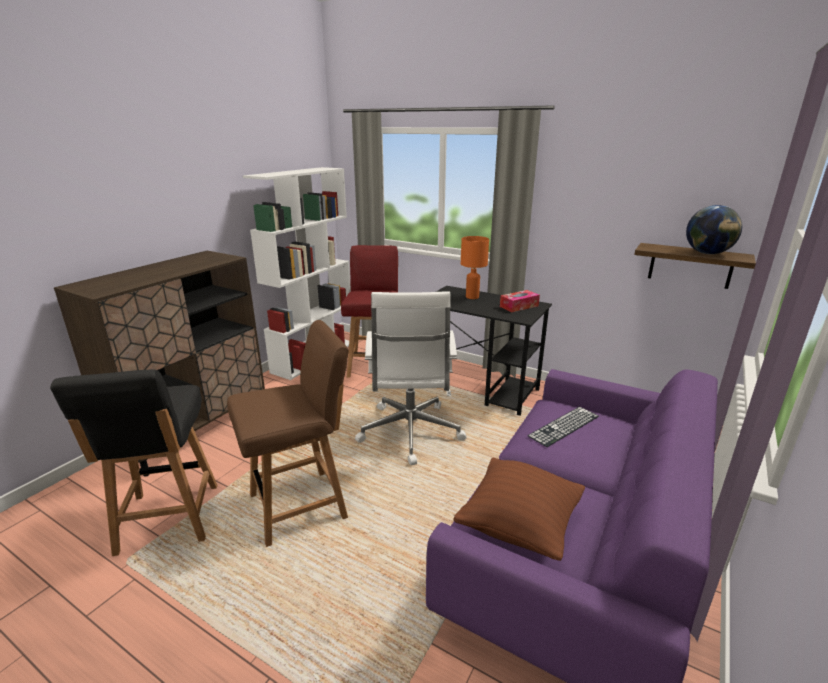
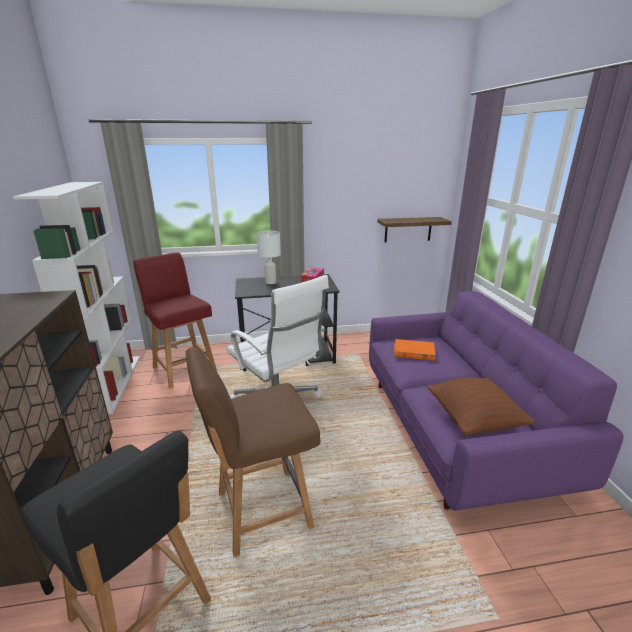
camera: 40 degrees left, 0 degrees up
brown chair [227,320,349,547] -> brown chair turned 135 degrees counterclockwise [186,347,321,557]
orange table lamp [461,236,489,299] -> white table lamp [256,231,281,284]
keyboard [528,407,599,447] -> orange book [394,339,436,361]
globe [686,205,742,254] -> none

